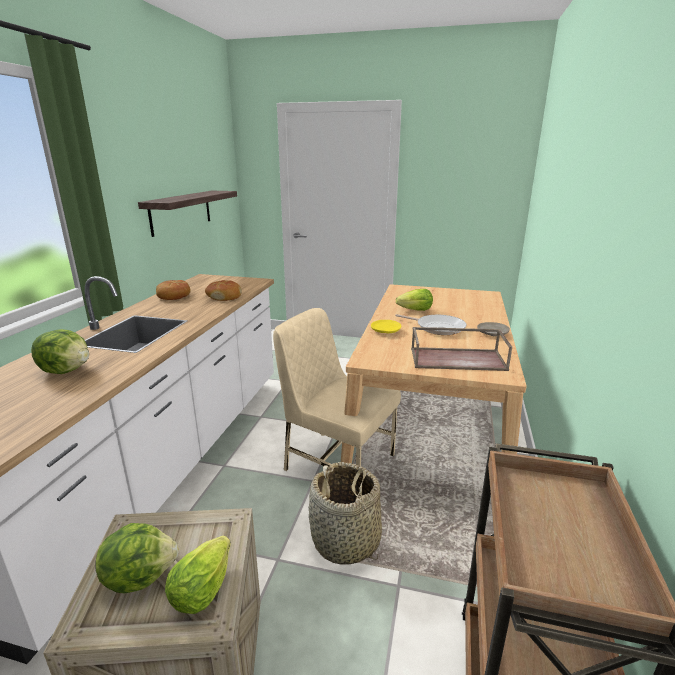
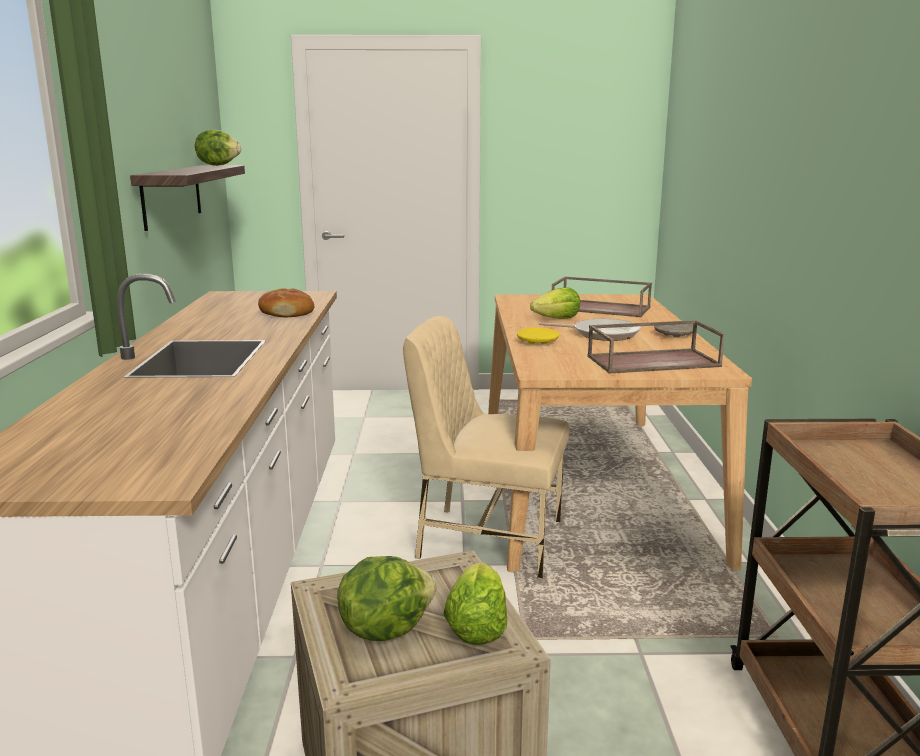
camera: 15 degrees left, 5 degrees down
lettuce [31,329,89,374] -> lettuce moved to [195,129,241,166]
bread [156,280,191,300] -> none
basket [309,462,382,565] -> none
none -> brown tray [552,277,652,317]

